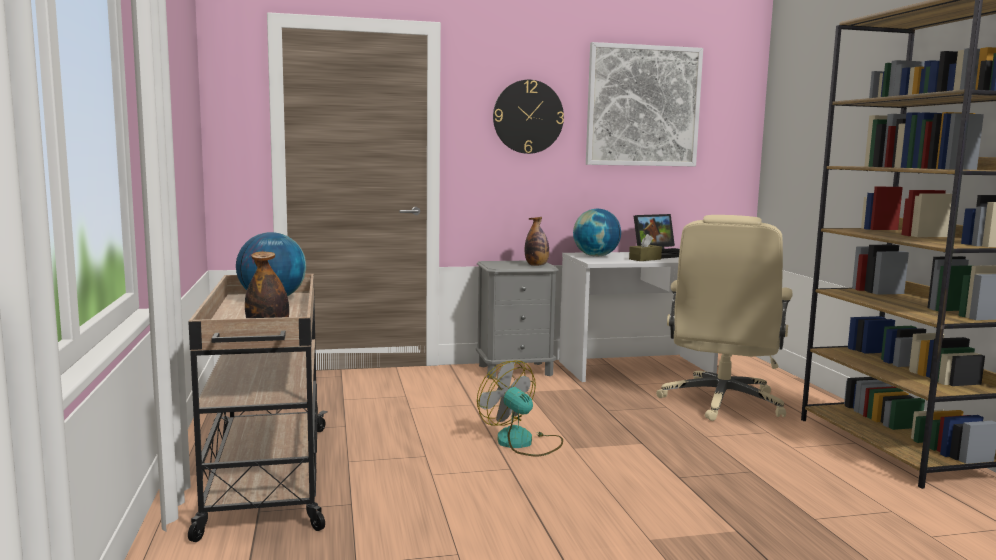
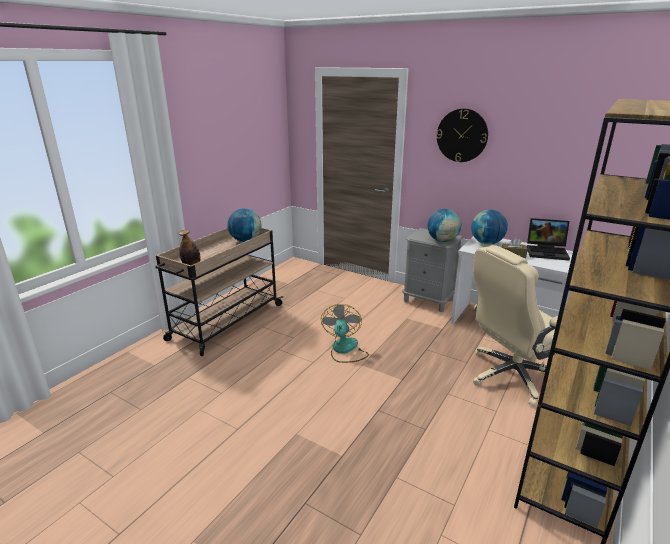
camera: 45 degrees right, 15 degrees up
bottle [525,217,549,266] -> globe [427,209,461,242]
picture [586,42,703,166] -> none

